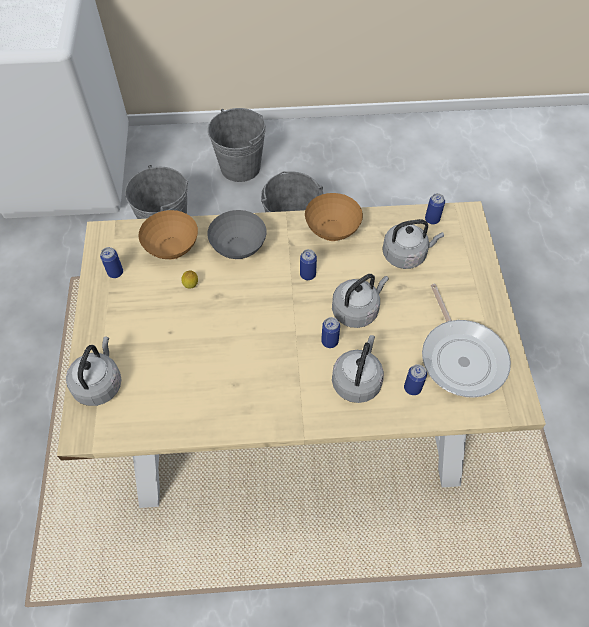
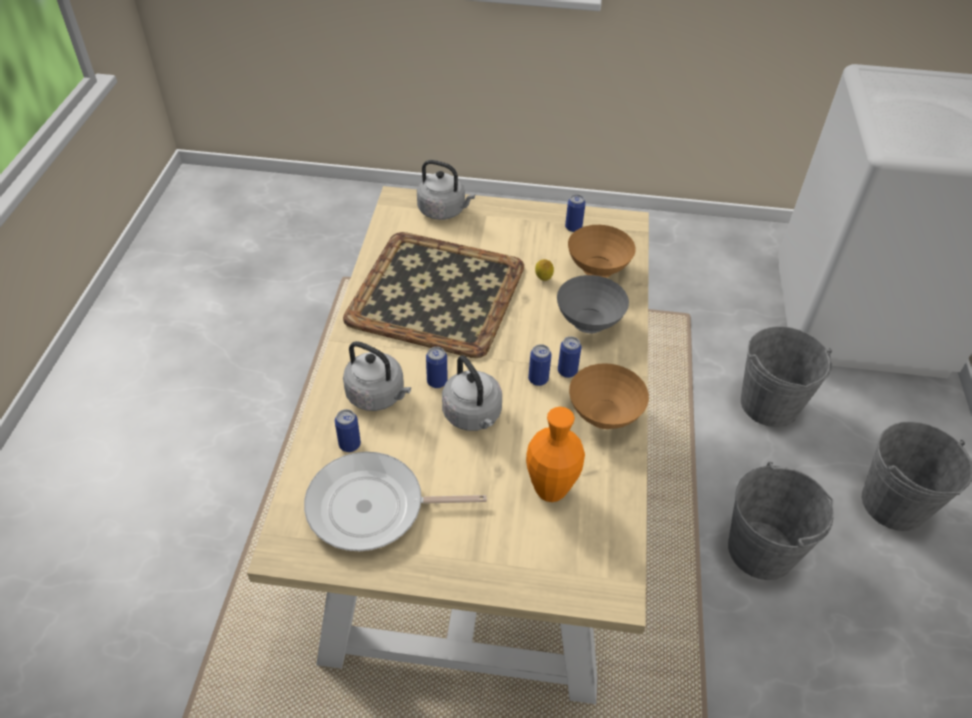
camera: 100 degrees right, 10 degrees down
grey kettle [382,219,444,269] -> orange vase [526,407,585,502]
can [425,193,445,224] -> can moved to [558,336,581,378]
none -> tray [343,232,524,358]

